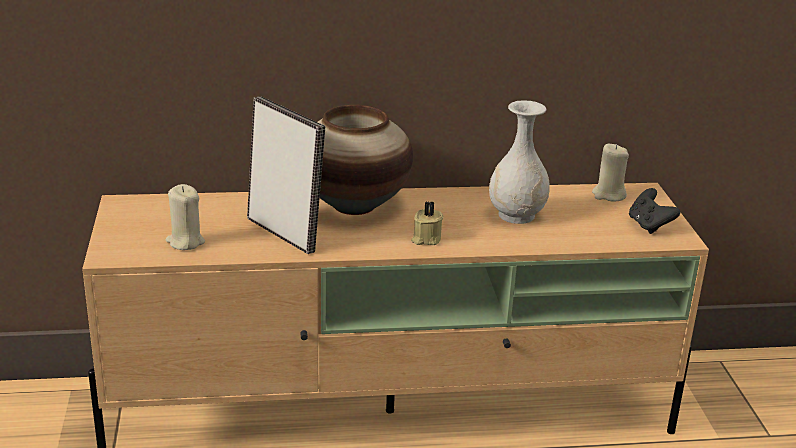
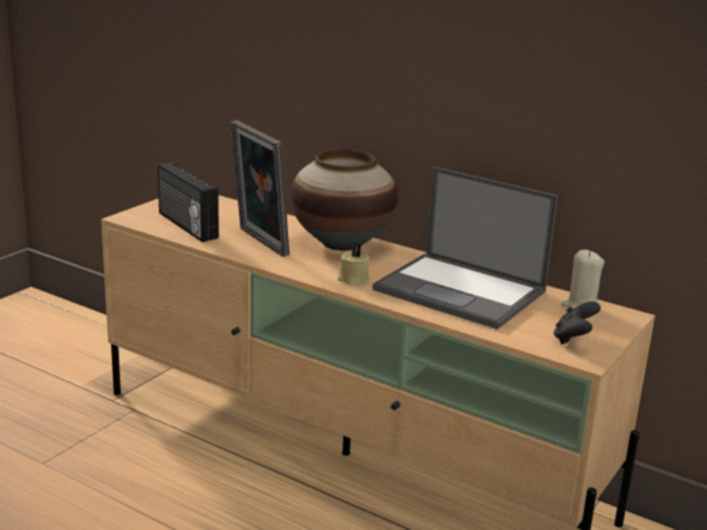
camera: 40 degrees right, 5 degrees down
beige candle [166,184,205,250] -> radio [158,162,219,242]
picture frame [247,96,325,254] -> picture frame turned 150 degrees clockwise [230,120,290,257]
white vase [489,100,550,224] -> laptop [372,167,558,329]

